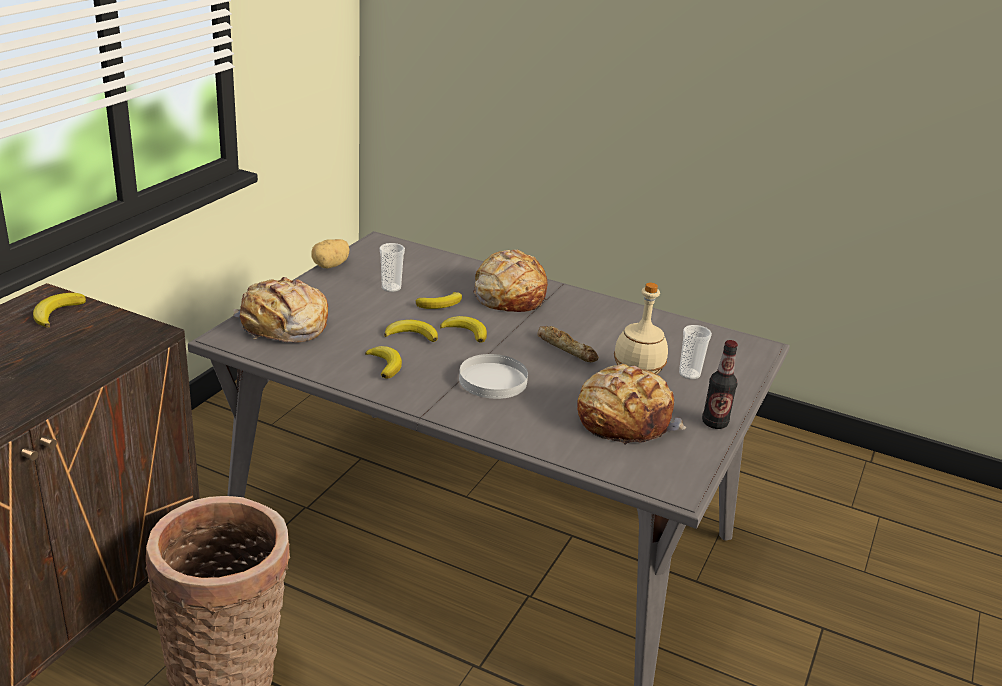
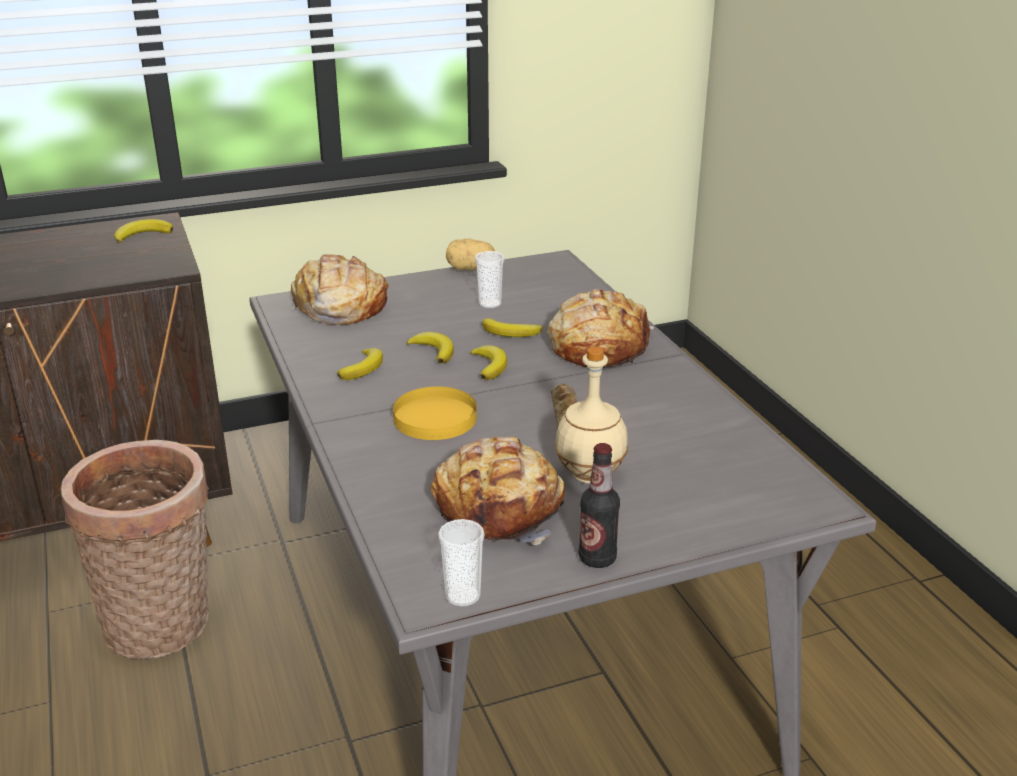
camera: 45 degrees right, 0 degrees up
white plate [459,354,528,399] -> yellow plate [393,387,477,440]
cup [679,325,712,380] -> cup moved to [438,519,485,607]

